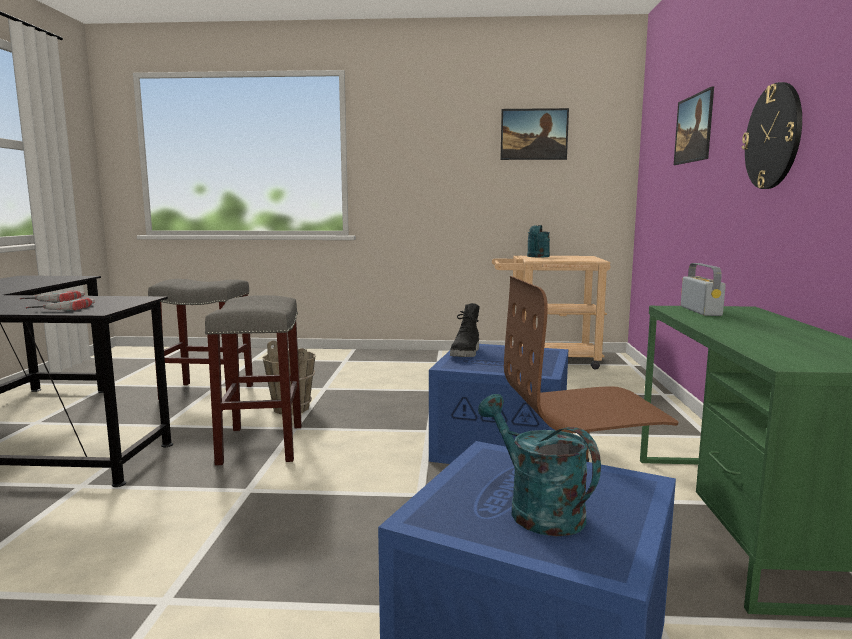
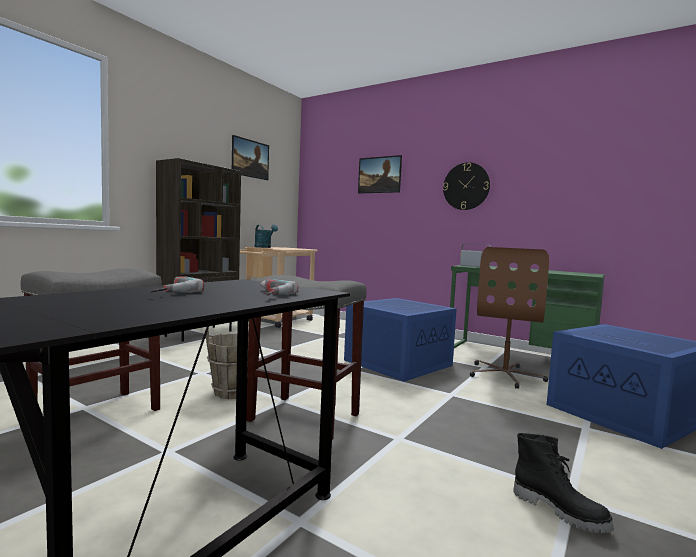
camera: 60 degrees left, 5 degrees down
black boot [450,303,480,357] -> black boot moved to [513,433,614,533]
turquoise watering can [478,394,601,536] -> none
none -> brown bookcase [156,158,241,341]

